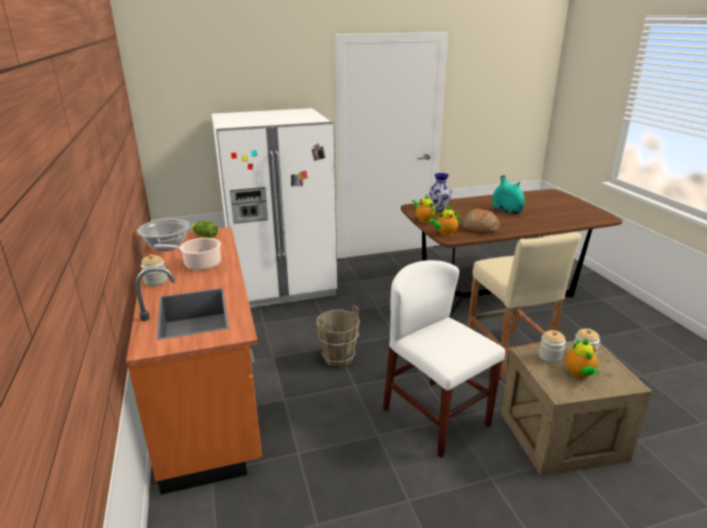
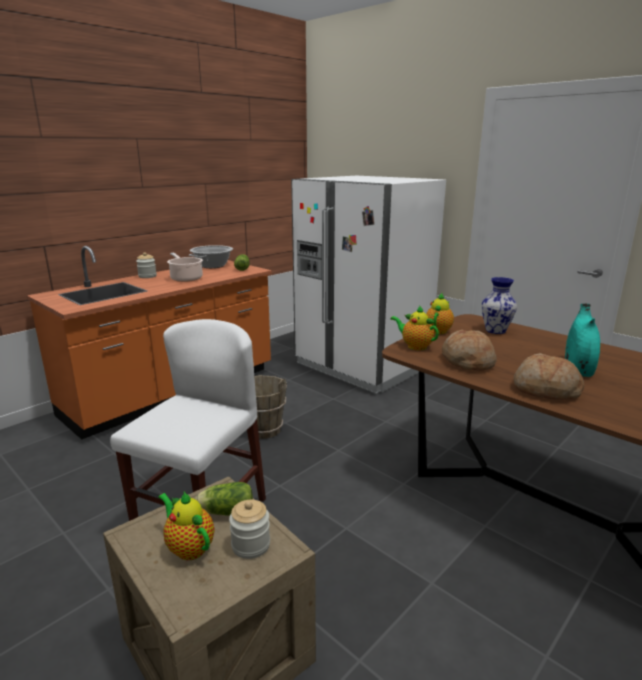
camera: 60 degrees right, 5 degrees down
beige stool [467,232,581,380] -> none
jar [539,330,566,363] -> lettuce [195,482,253,516]
teapot [566,339,599,379] -> teapot turned 75 degrees clockwise [158,492,214,560]
none -> bread [513,353,585,400]

